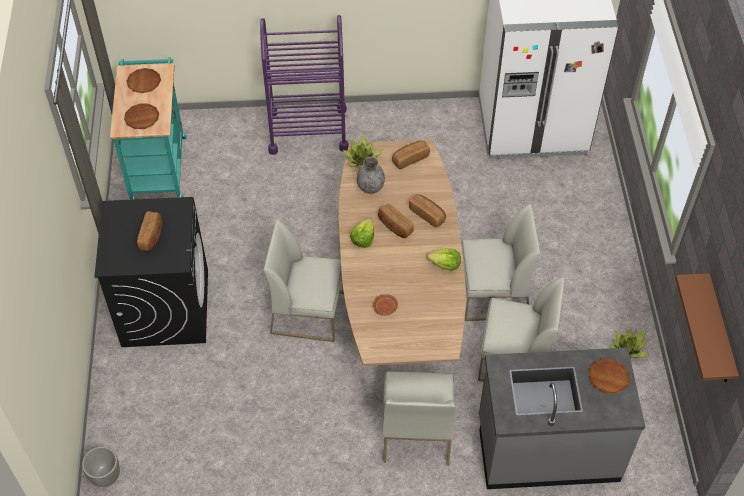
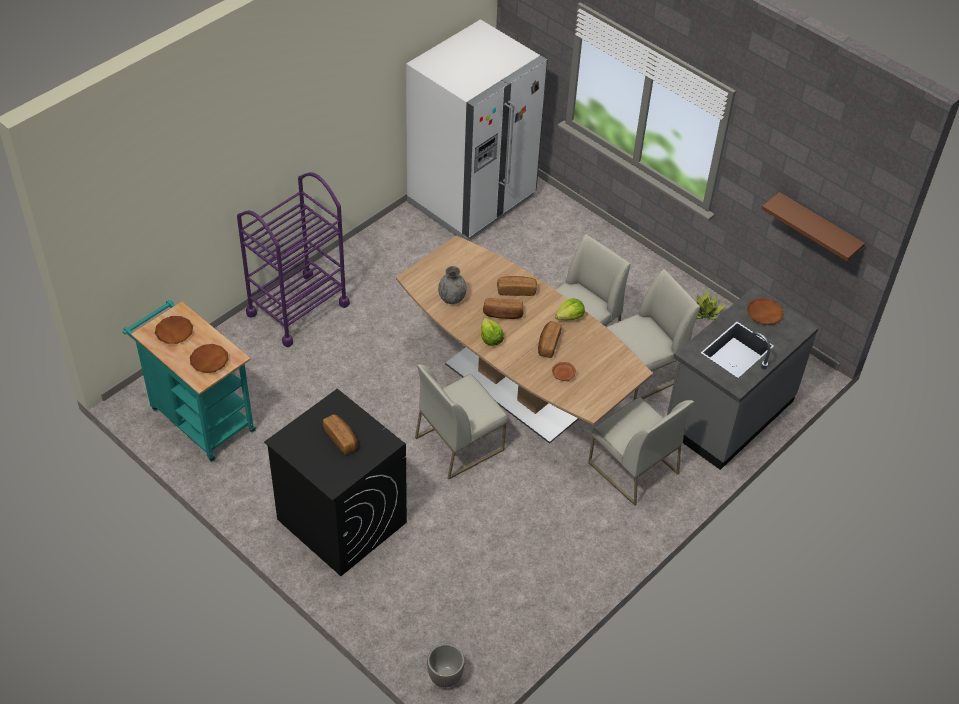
camera: 45 degrees left, 5 degrees down
potted plant [343,134,383,167] -> none
bread [392,141,430,169] -> bread moved to [538,321,562,358]

